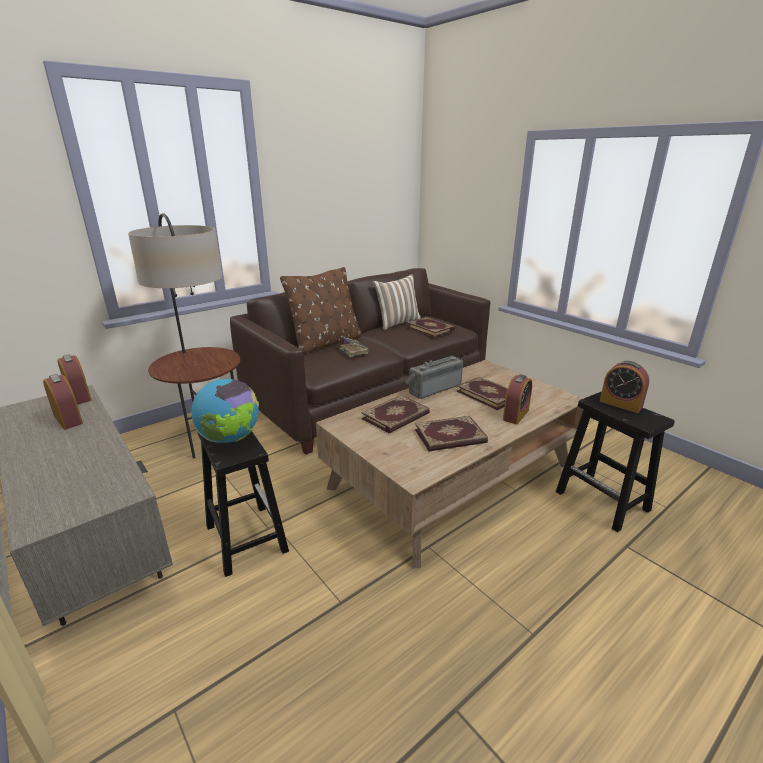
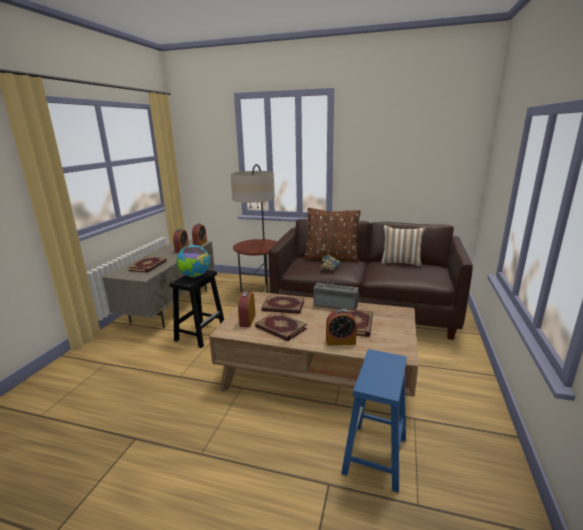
camera: 55 degrees right, 5 degrees down
book [407,317,455,337] -> book moved to [128,257,167,272]
black stool [556,391,675,532] -> blue stool [341,349,407,493]
alarm clock [600,361,649,413] -> alarm clock moved to [238,291,256,327]

